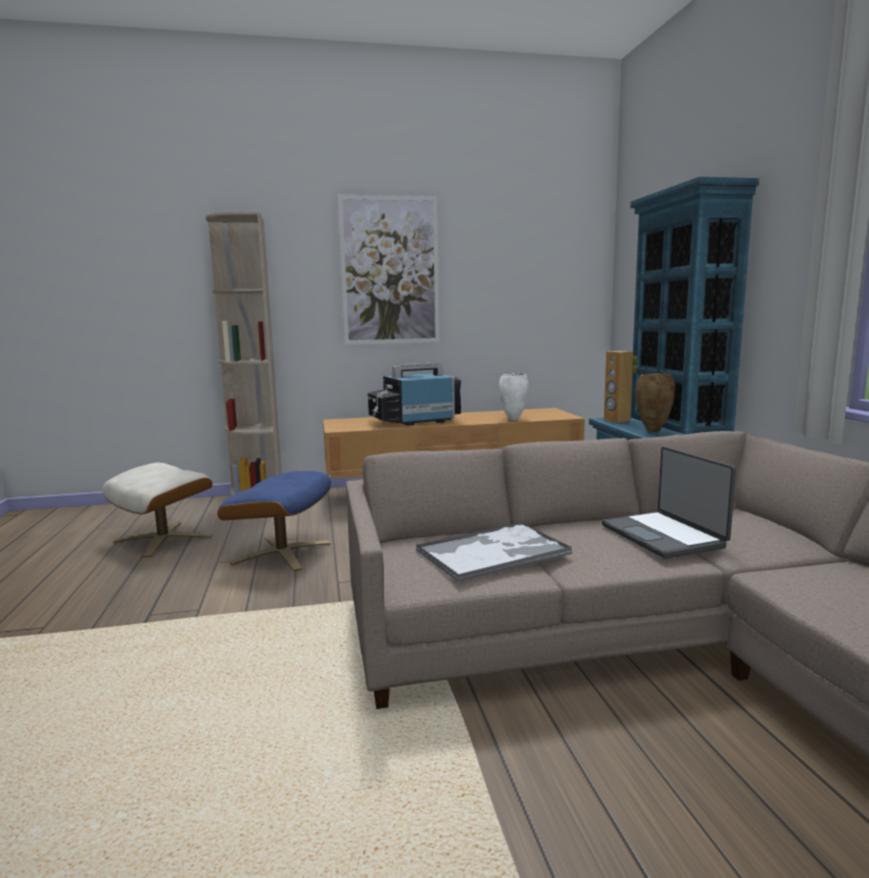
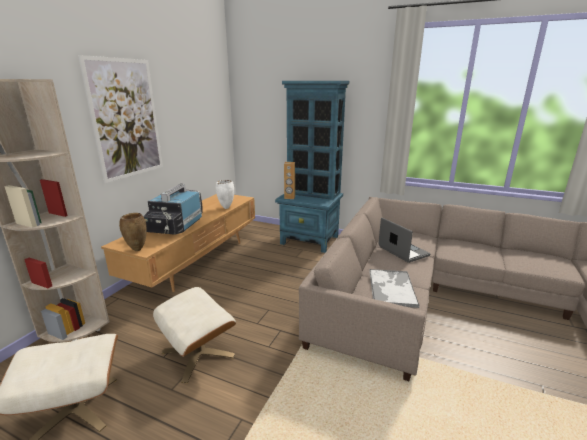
camera: 55 degrees left, 10 degrees up
blue ottoman [217,471,331,571] -> beige ottoman [153,287,236,383]
laptop [601,447,736,559] -> laptop turned 135 degrees counterclockwise [378,218,431,263]
brown vase [635,374,675,432] -> brown vase moved to [119,213,147,251]

